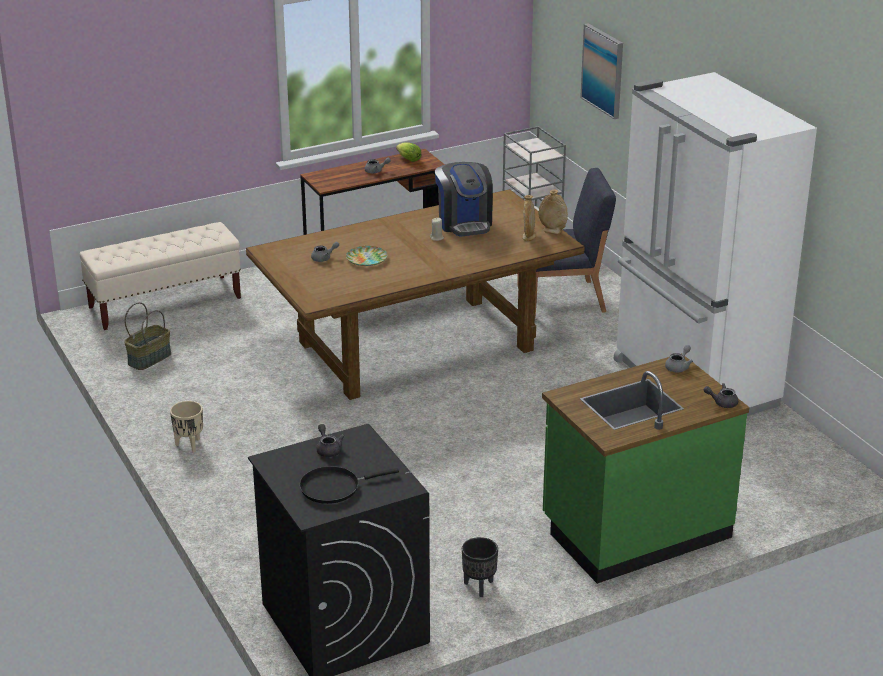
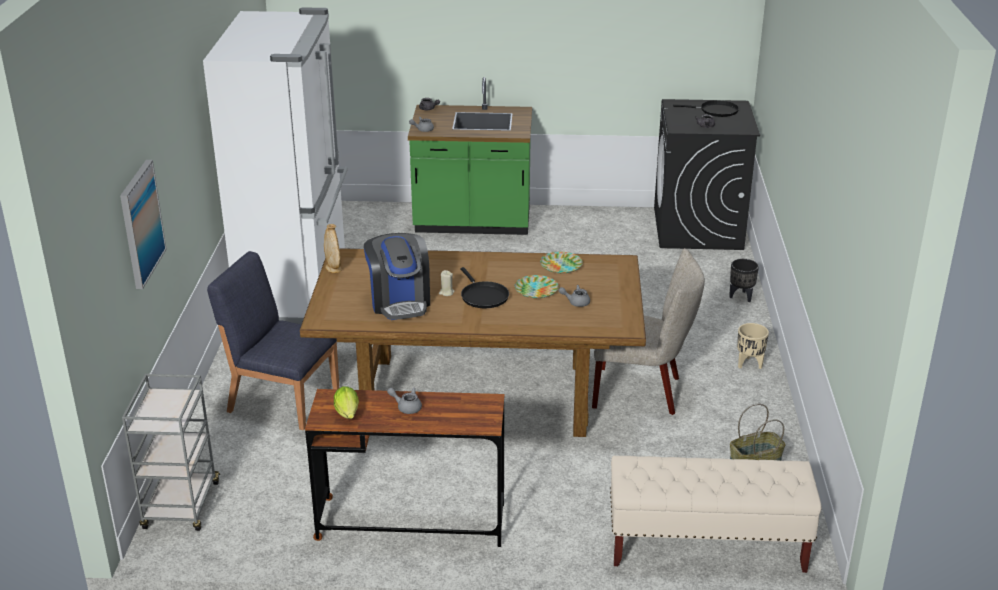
camera: 150 degrees left, 0 degrees up
coffee machine [435,162,493,237] -> coffee machine turned 150 degrees clockwise [364,233,430,320]
black planter [462,537,498,597] -> black planter moved to [729,259,759,302]
beige vase [522,195,536,241] -> none
none -> black frying pan [460,267,509,308]
none -> plate [540,252,583,273]
none -> beige chair [592,248,705,415]

